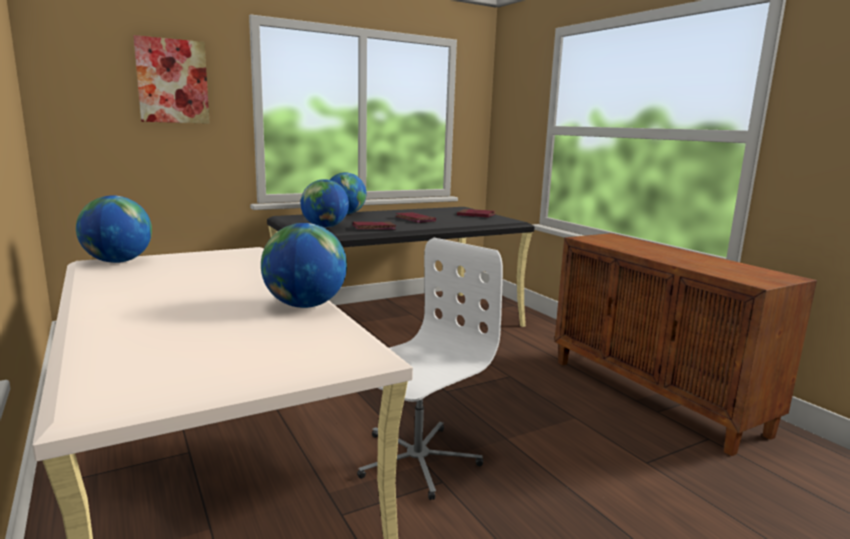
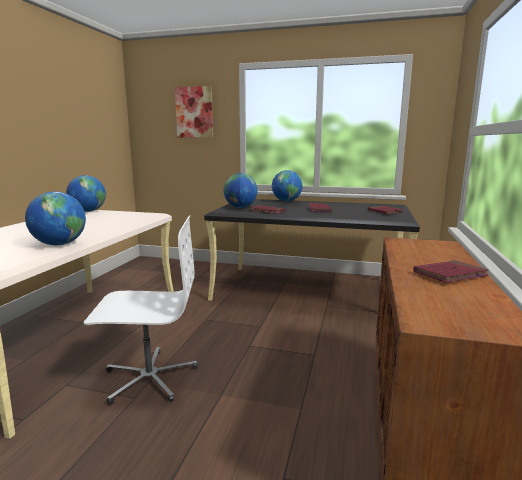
camera: 45 degrees right, 0 degrees up
none -> red book [413,260,489,283]

